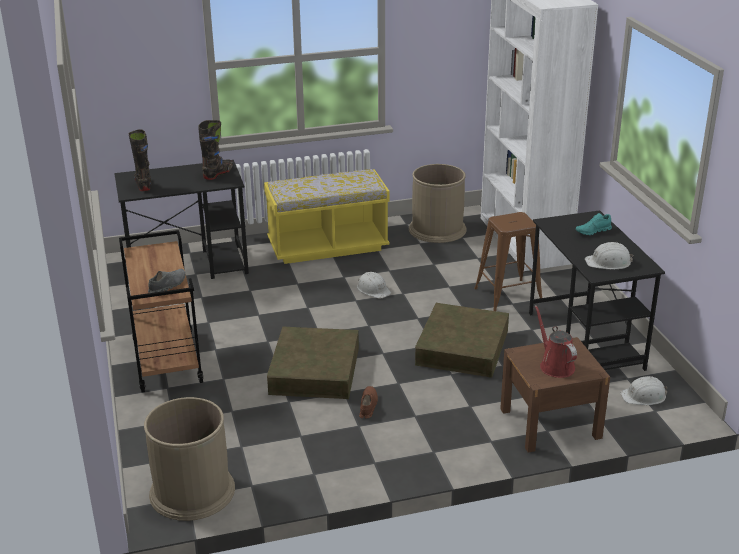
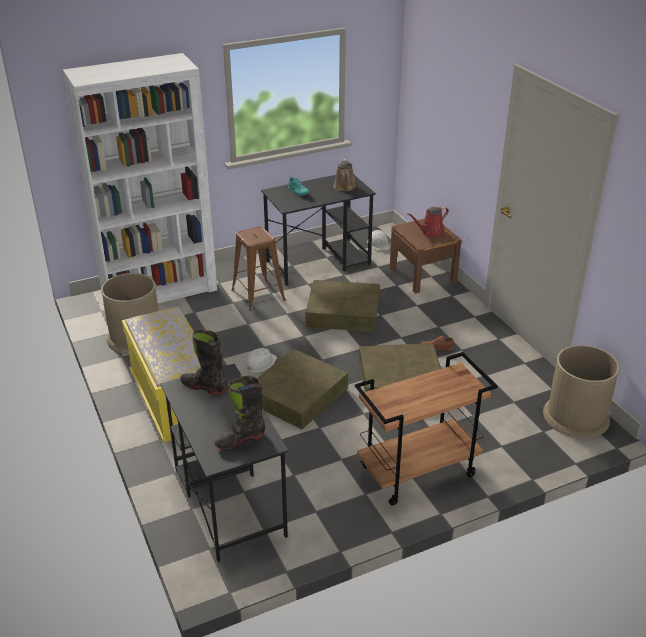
camera: 100 degrees left, 5 degrees up
grey shoe [148,269,185,293] -> none
white hard hat [585,242,633,269] -> brown watering can [334,159,356,191]
none -> brown storage box [257,349,348,429]

